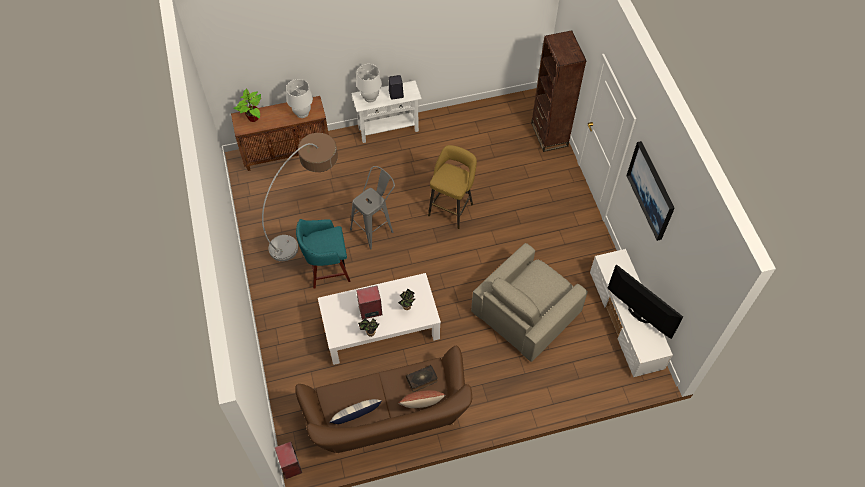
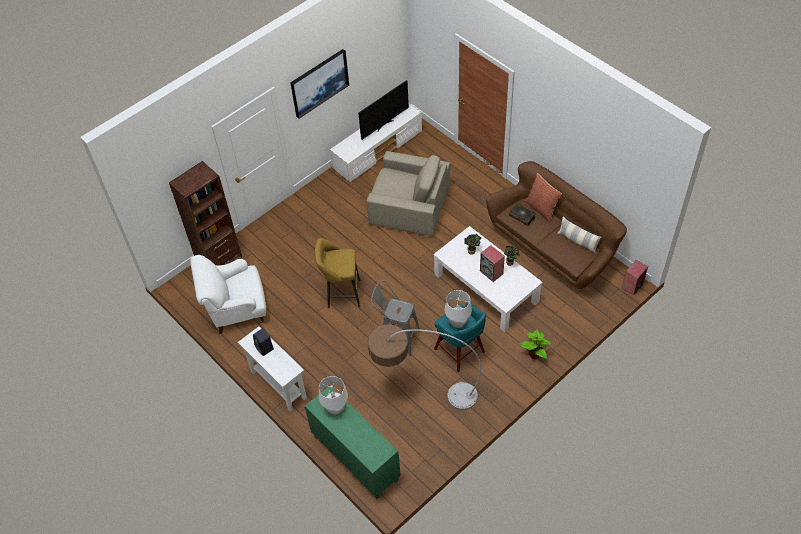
camera: 115 degrees left, 5 degrees down
brown cabinet [231,96,329,171] -> green cabinet [305,386,401,499]
potted plant [233,88,261,122] -> potted plant moved to [519,329,552,359]
white table lamp [356,64,382,103] -> white table lamp moved to [444,290,472,328]
television [608,264,683,339] -> television turned 150 degrees counterclockwise [358,80,409,140]
none -> white armchair [190,255,266,334]

